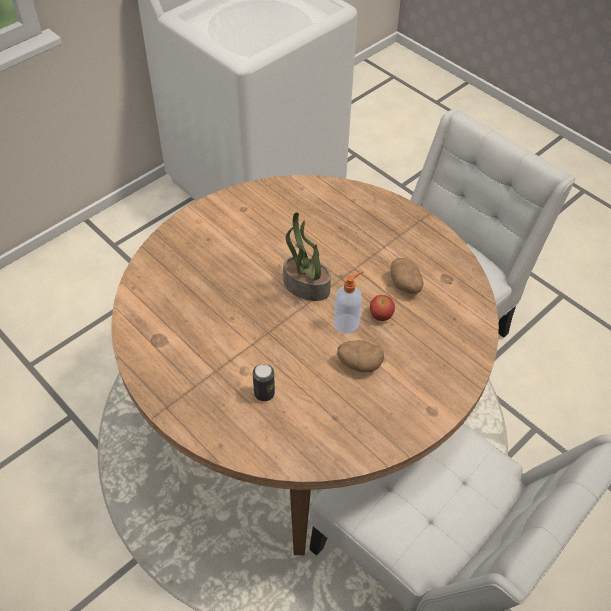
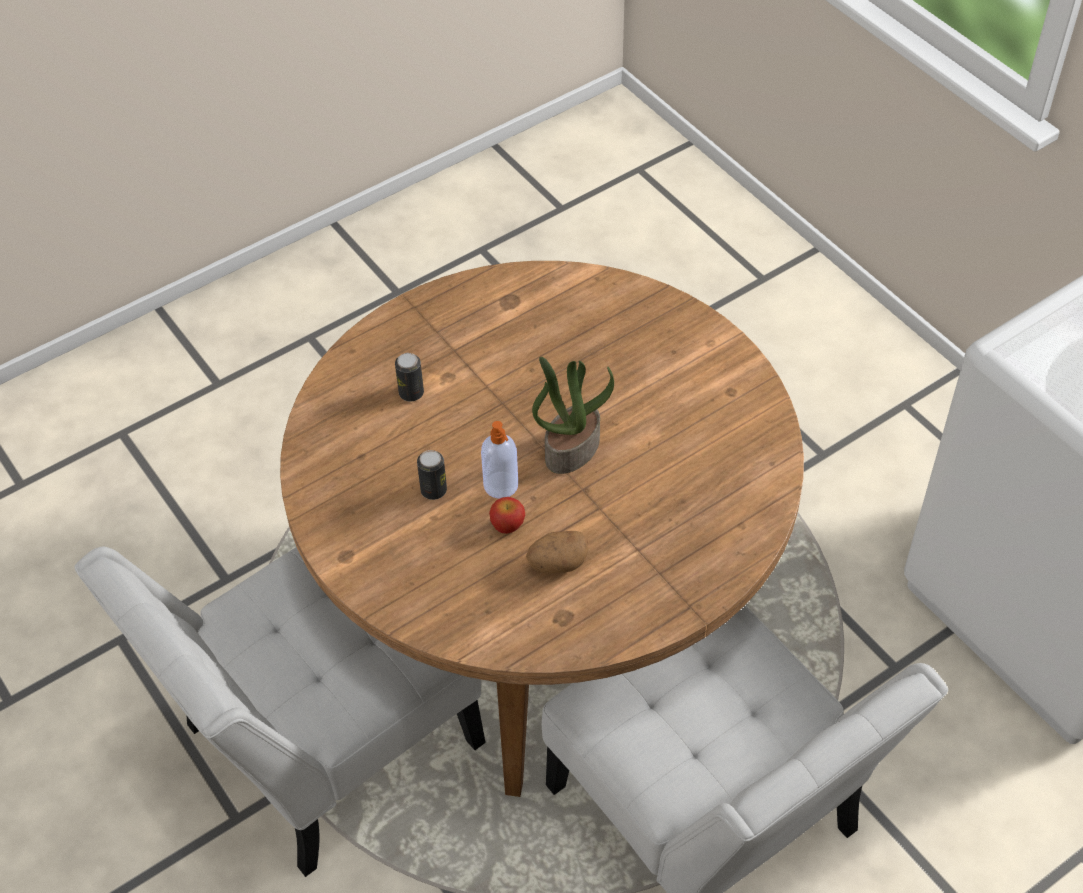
camera: 100 degrees right, 0 degrees up
potato [337,340,384,373] -> can [417,450,447,500]

